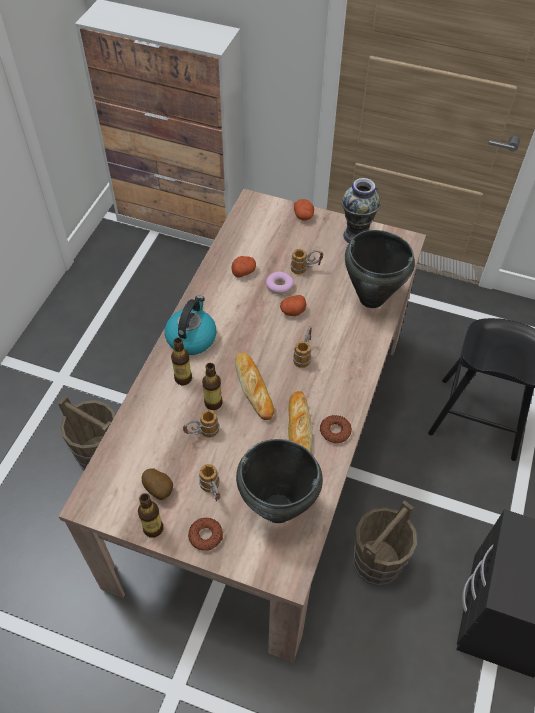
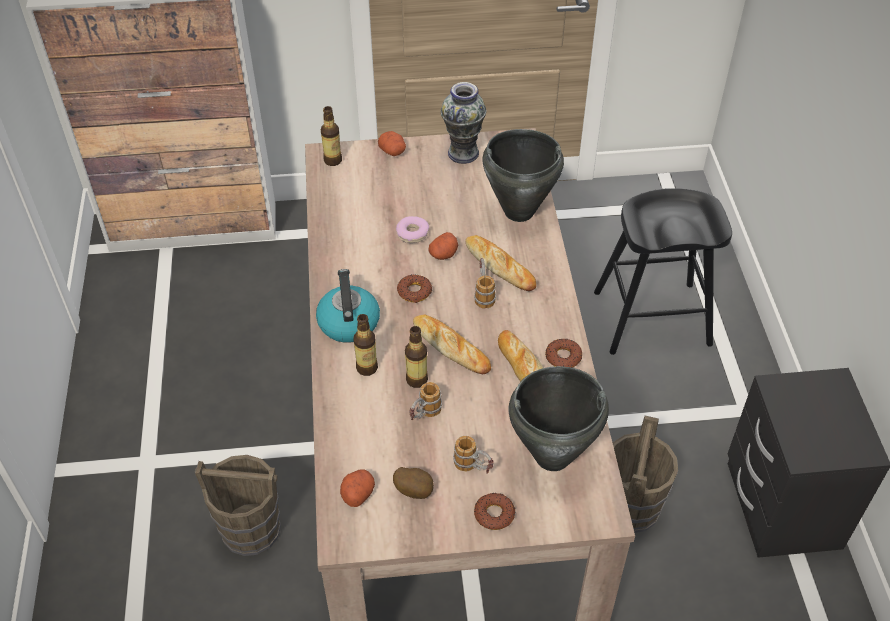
camera: 25 degrees left, 5 degrees down
bottle [138,493,163,538] -> bottle moved to [321,106,342,166]
potato [232,256,256,278] -> potato moved to [340,469,375,507]
mug [290,249,323,274] -> none
none -> donut [397,275,432,303]
none -> bread [465,235,536,291]

